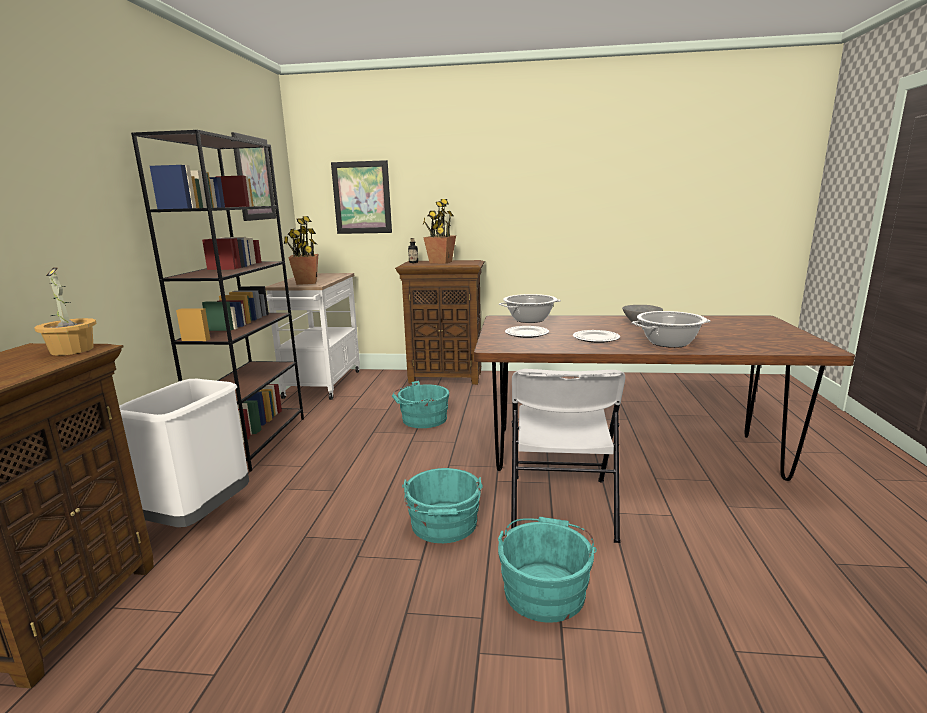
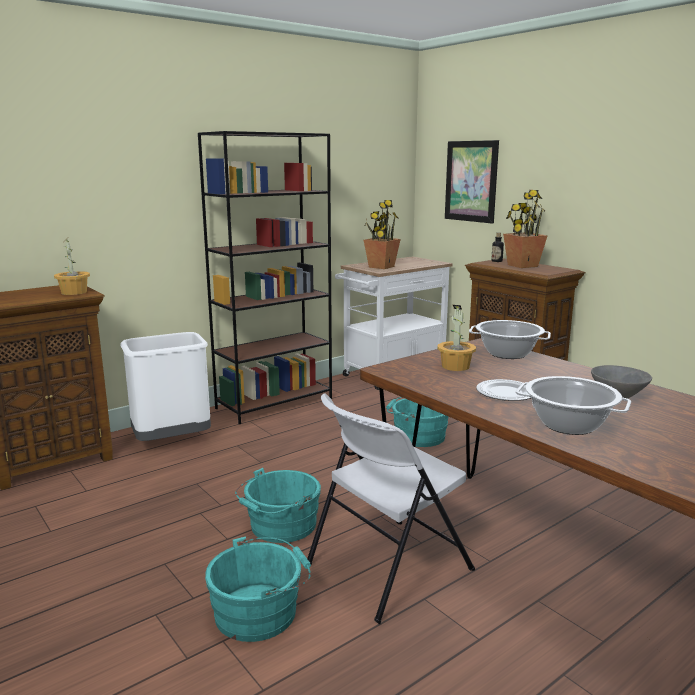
camera: 45 degrees right, 0 degrees up
picture [231,132,276,221] -> none
plate [505,326,549,338] -> potted plant [437,305,476,371]

